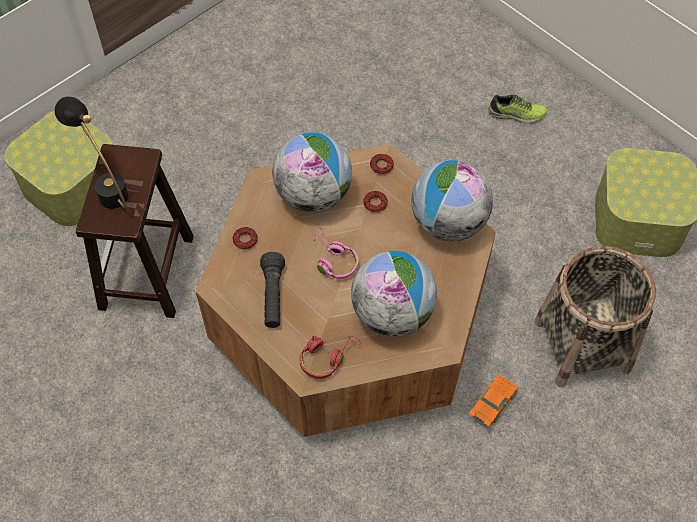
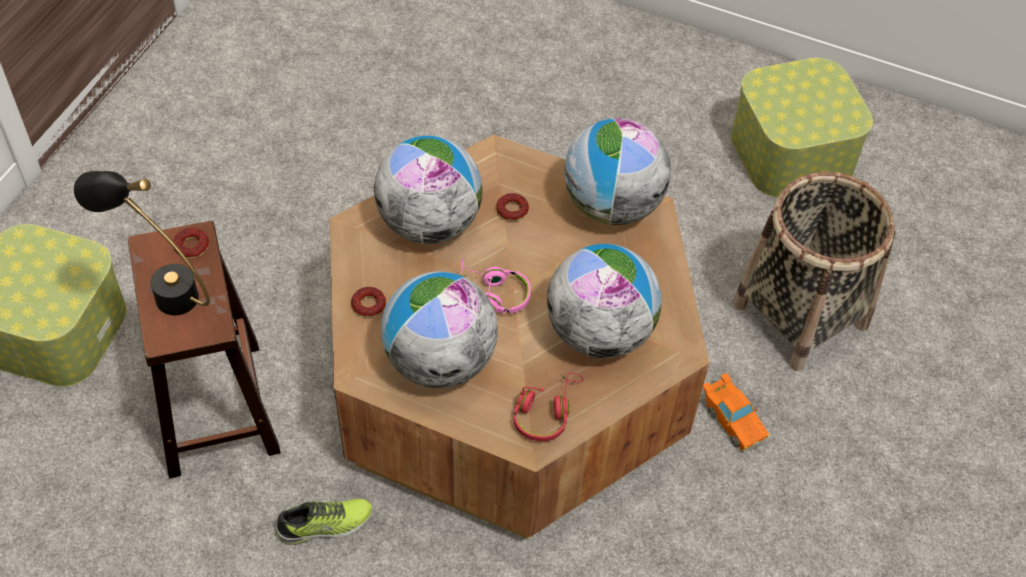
camera: 25 degrees left, 5 degrees down
black flashlight [260,252,285,328] -> globe [381,271,498,388]
donut [370,154,394,175] -> donut moved to [173,228,209,259]
orange toy car [469,374,519,426] -> orange toy car turned 135 degrees clockwise [703,373,770,452]
shoe [488,94,547,124] -> shoe moved to [275,499,372,545]

